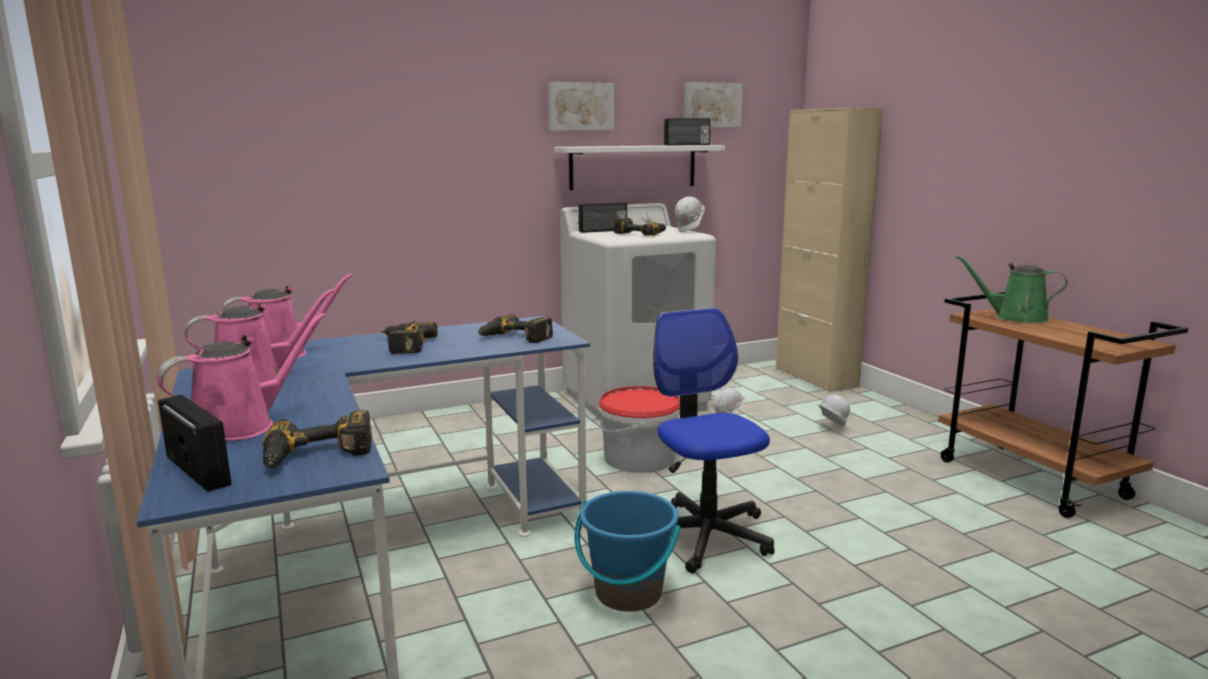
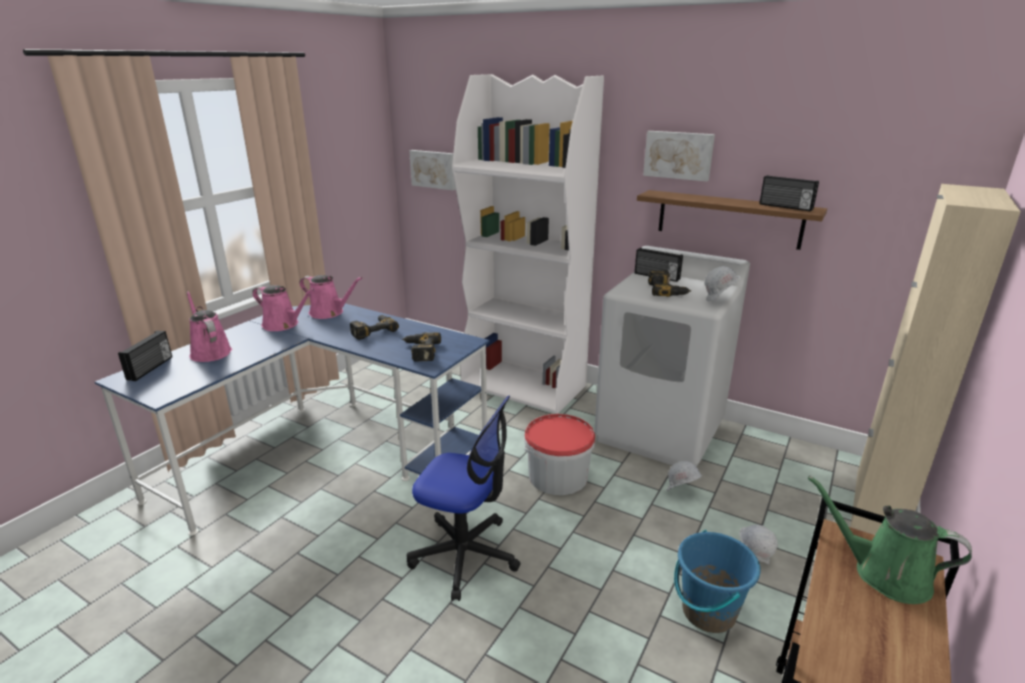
camera: 55 degrees right, 10 degrees up
pink watering can [156,313,326,441] -> pink watering can turned 135 degrees counterclockwise [187,291,232,362]
power drill [263,410,372,468] -> none
white shelf [554,145,725,190] -> brown shelf [637,190,827,250]
blue bucket [574,491,681,612] -> blue bucket moved to [674,530,761,633]
office chair [653,308,775,573] -> office chair turned 75 degrees clockwise [406,396,521,601]
picture [684,82,743,127] -> picture moved to [409,150,456,190]
green watering can [956,255,1068,323] -> green watering can turned 45 degrees counterclockwise [808,475,972,604]
none -> white bookcase [452,74,604,414]

